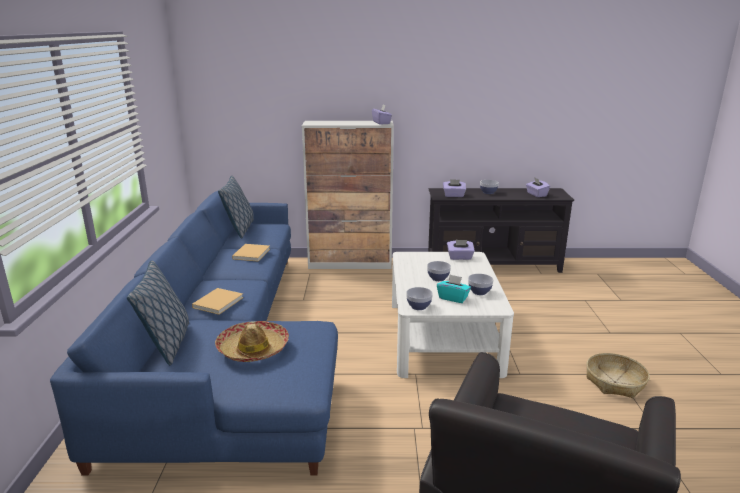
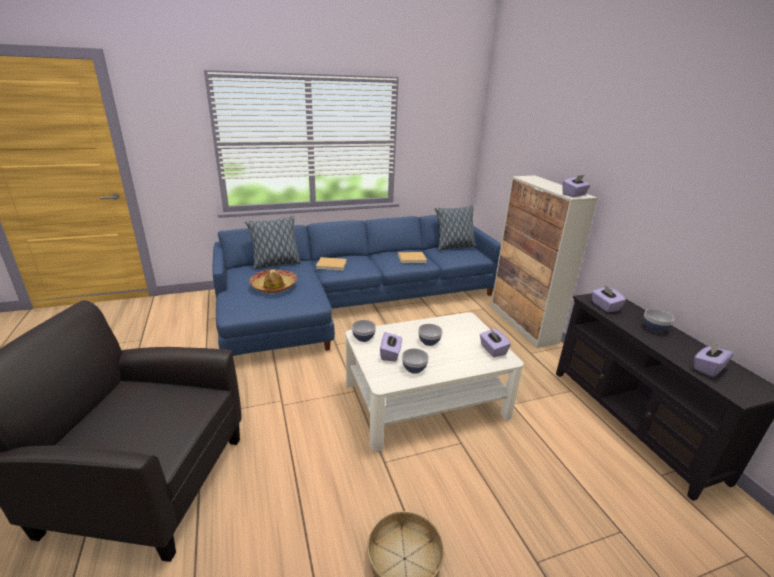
camera: 70 degrees right, 5 degrees up
turquoise tissue box [437,275,471,303] -> purple tissue box [380,332,402,362]

